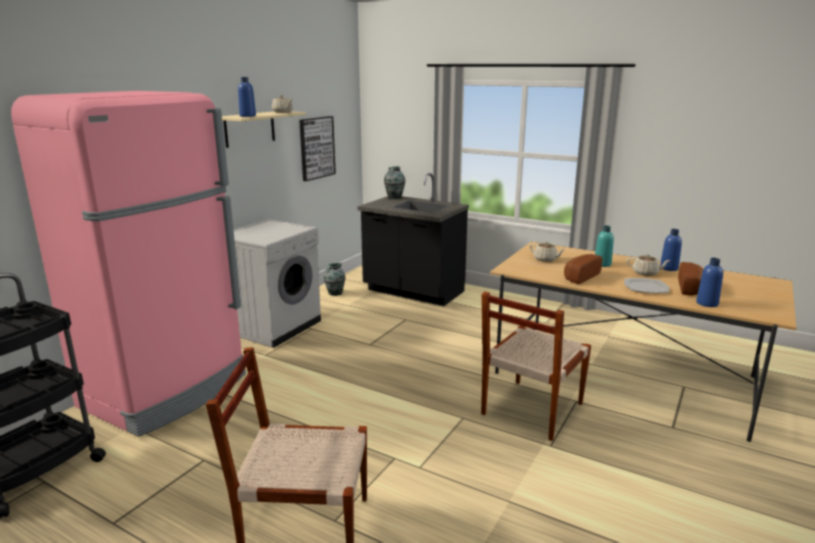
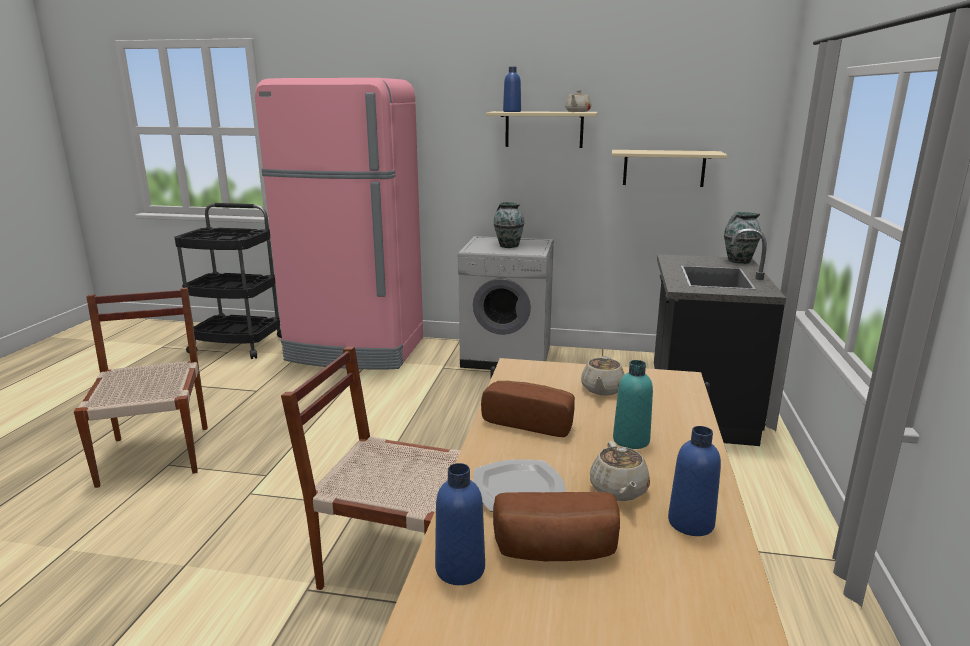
camera: 70 degrees right, 0 degrees up
picture [299,116,336,181] -> beige shelf [612,150,728,187]
vase [324,263,346,296] -> vase moved to [494,202,524,248]

